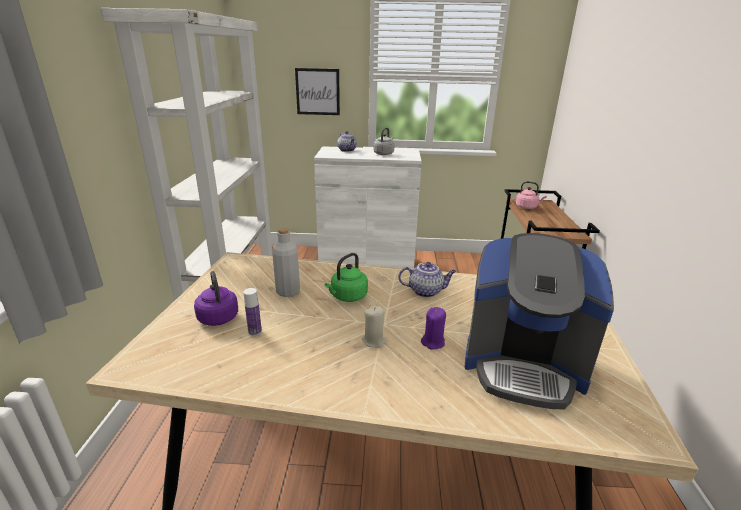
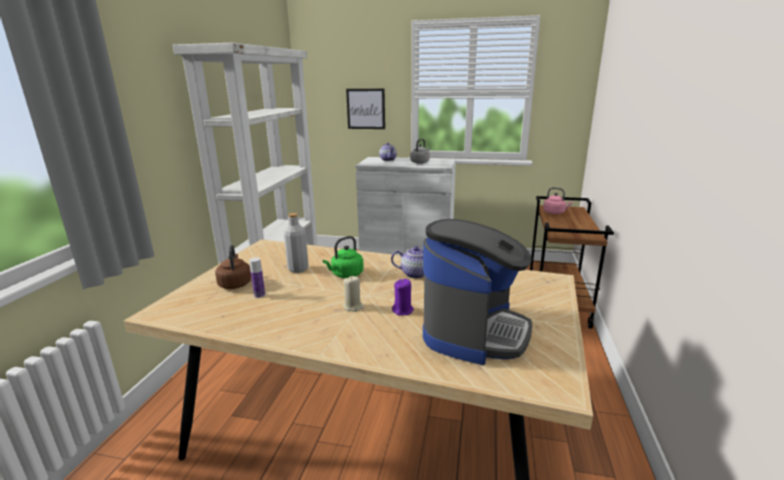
camera: 10 degrees right, 5 degrees down
purple kettle [194,271,238,326] -> brown kettle [215,245,251,289]
coffee machine [465,233,614,410] -> coffee machine turned 90 degrees counterclockwise [423,219,532,365]

